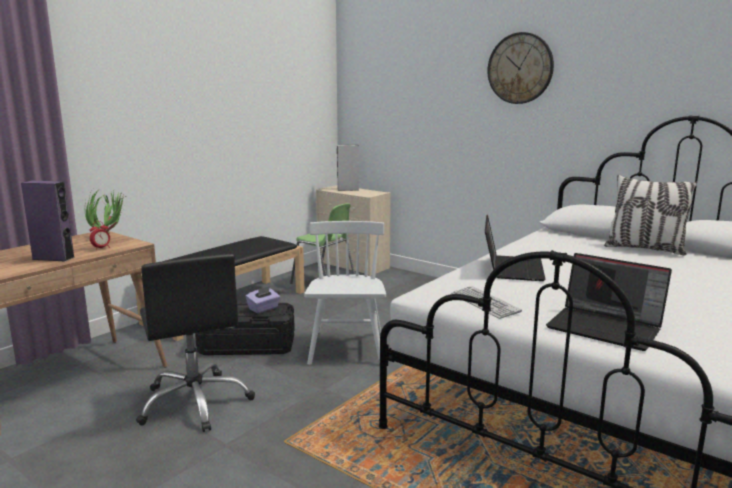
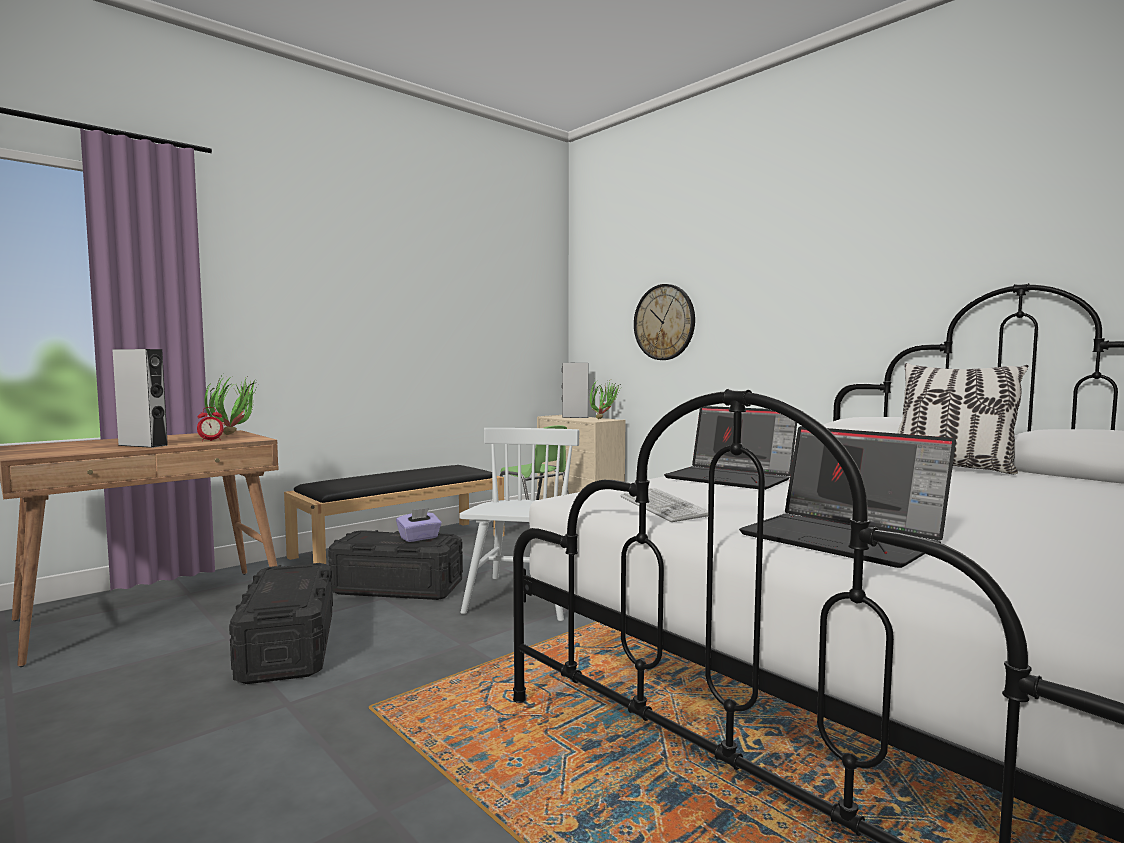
camera: 10 degrees right, 10 degrees down
purple speaker [21,181,75,262] -> grey speaker [112,349,168,448]
black office chair [136,254,255,432] -> black storage box [229,563,333,684]
laptop [485,215,545,281] -> laptop turned 105 degrees clockwise [664,406,797,490]
wall clock [487,32,554,104] -> wall clock moved to [634,284,695,360]
none -> potted plant [589,381,621,419]

